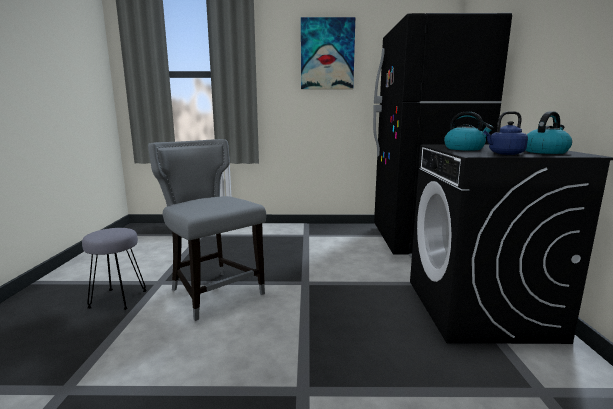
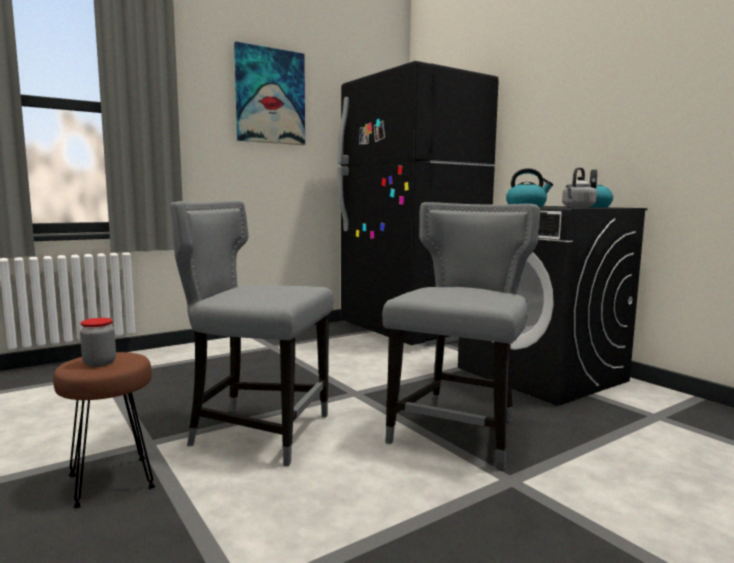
camera: 35 degrees left, 5 degrees down
grey stool [82,228,147,310] -> brown stool [53,352,155,508]
blue kettle [484,111,528,155] -> grey kettle [562,167,597,208]
none -> jar [80,318,116,367]
none -> grey chair [382,202,540,470]

